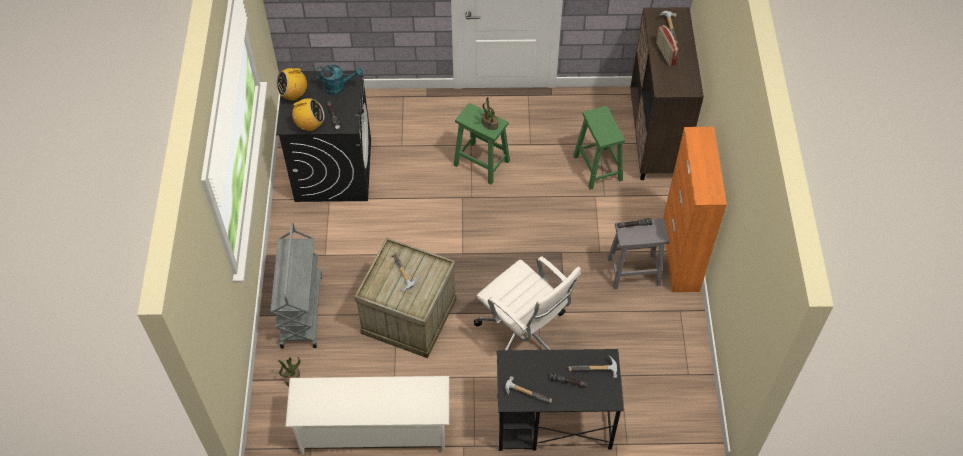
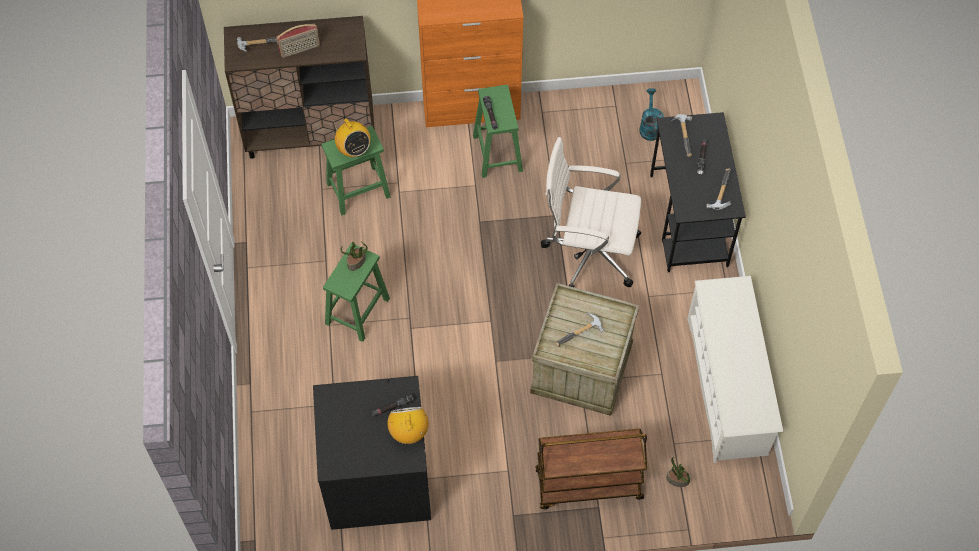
camera: 95 degrees left, 5 degrees up
grey cart [271,223,322,348] -> brown cart [535,428,647,509]
radio [276,66,307,101] -> radio moved to [334,119,371,157]
turquoise watering can [315,64,363,95] -> turquoise watering can moved to [639,88,664,141]
white office chair [474,256,581,350] -> white office chair turned 120 degrees counterclockwise [541,137,641,287]
grey stool [607,218,669,289] -> green stool [473,85,523,178]

